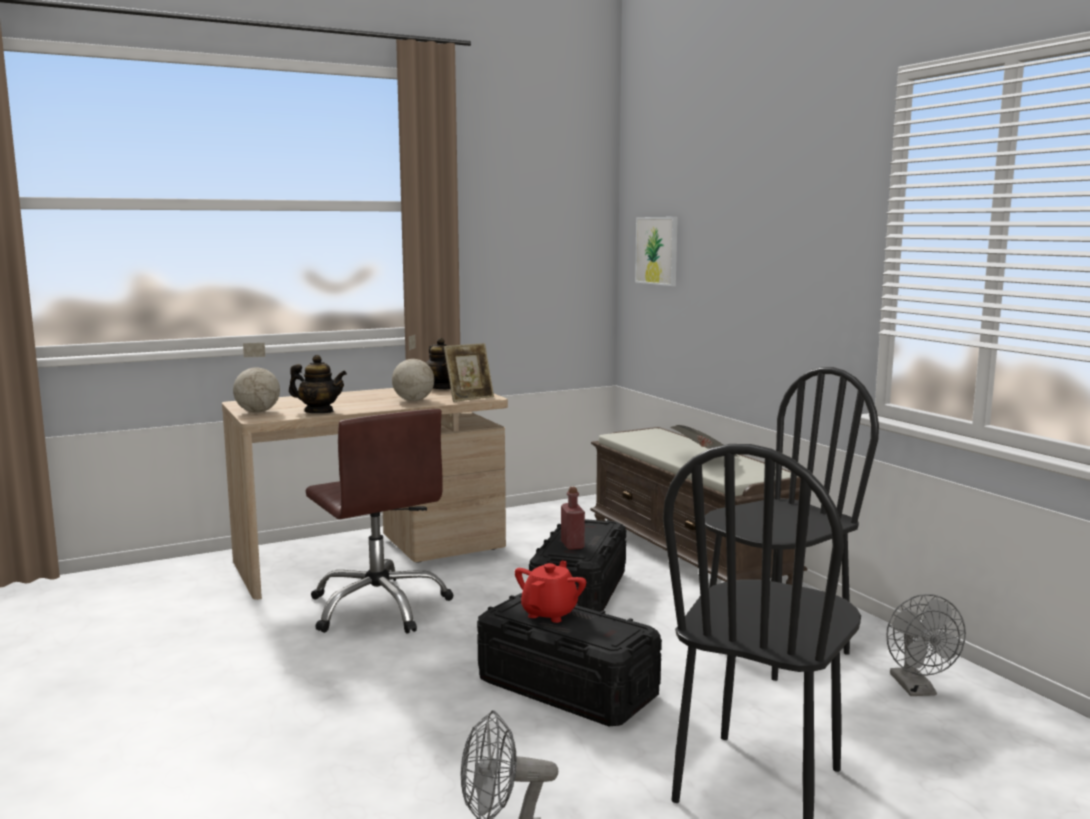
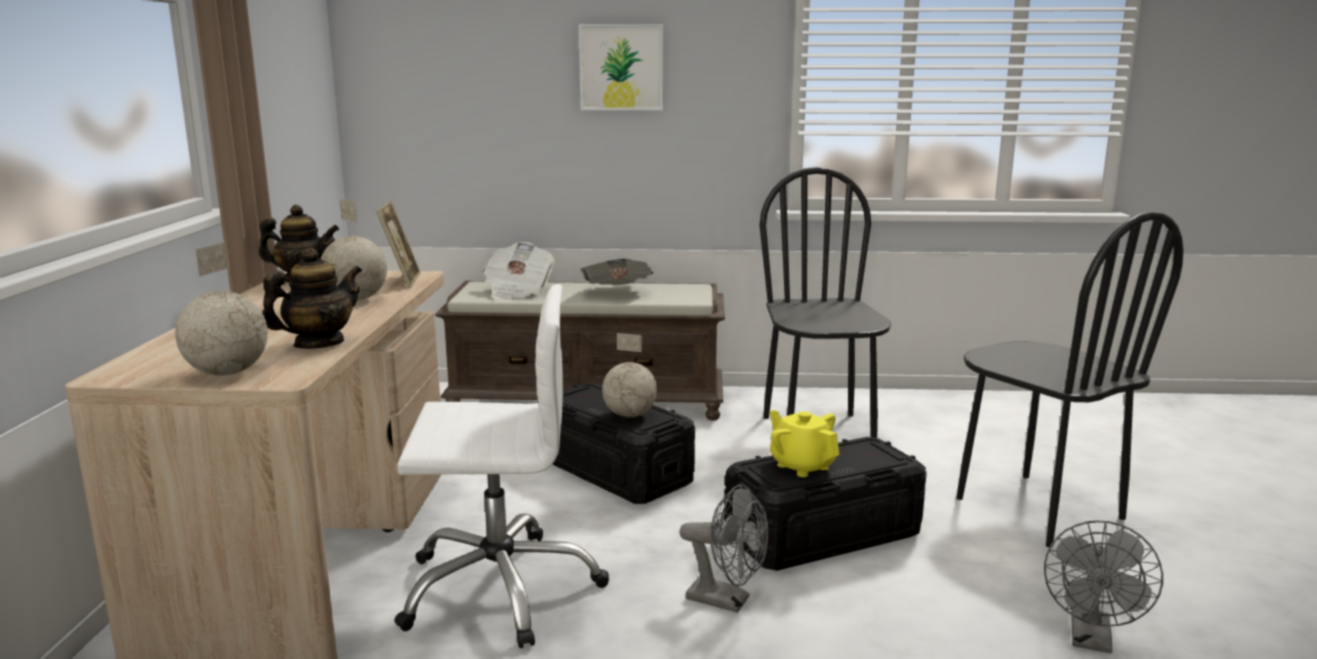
camera: 60 degrees left, 5 degrees up
brown office chair [306,409,454,634] -> white office chair [394,284,609,648]
red teapot [515,561,586,623] -> yellow teapot [770,410,840,477]
red bottle [561,487,585,550] -> globe [602,333,657,417]
picture [635,217,678,286] -> picture moved to [579,24,663,110]
grey fan [886,594,966,696] -> grey fan moved to [679,484,769,613]
none -> newspaper [483,242,556,300]

